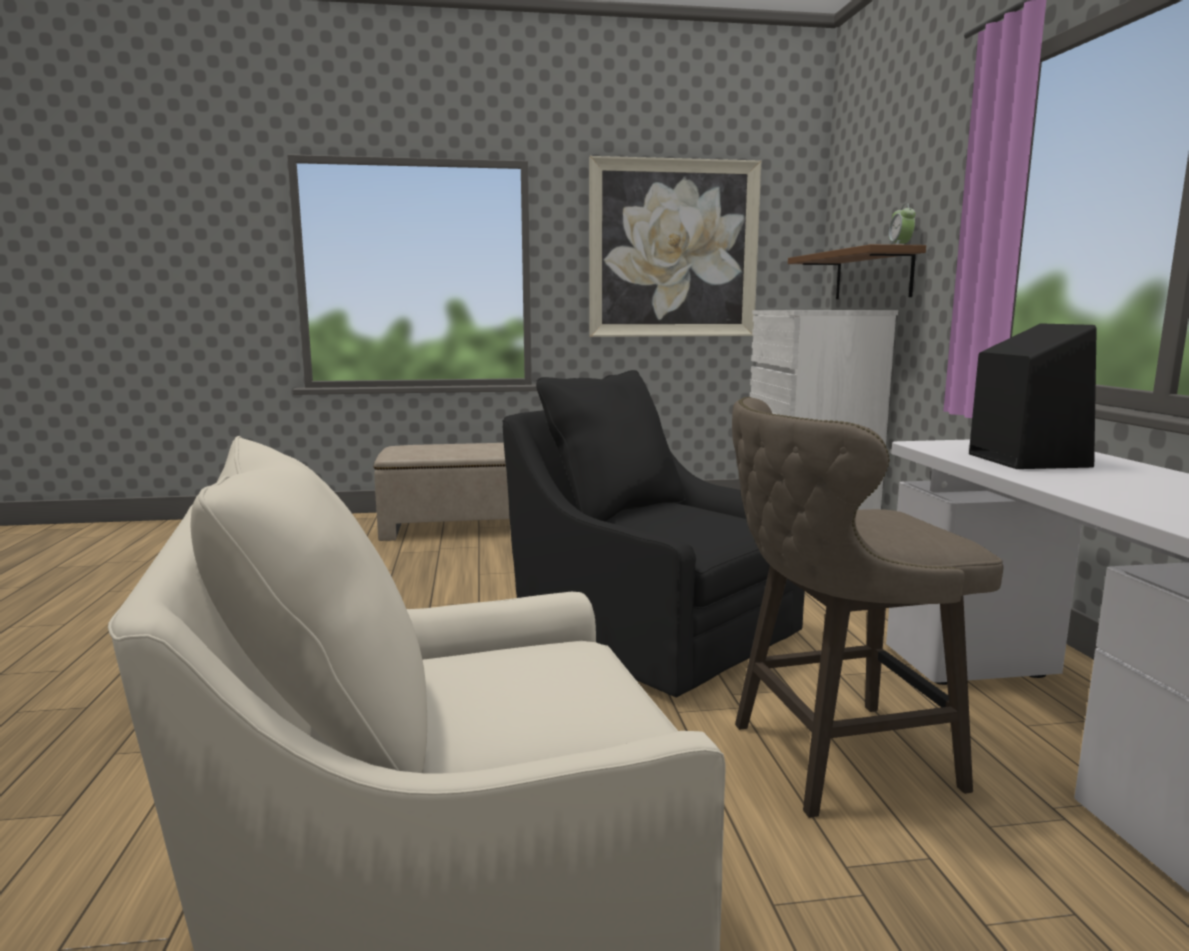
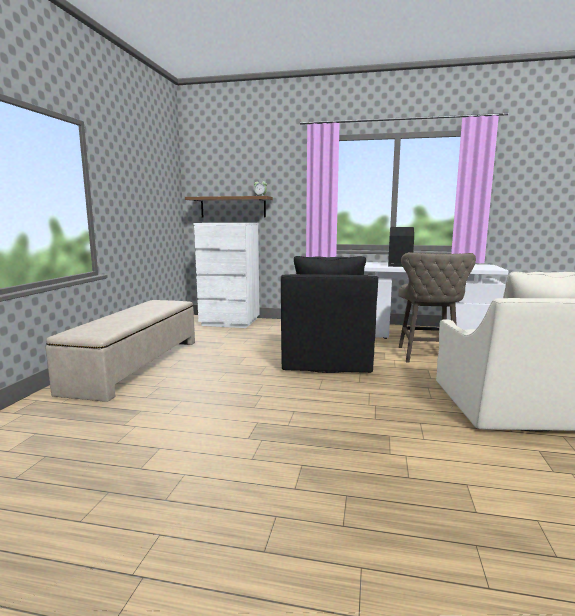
camera: 70 degrees left, 0 degrees up
black armchair [502,370,805,698] -> black armchair turned 60 degrees counterclockwise [280,256,379,373]
picture [589,156,761,337] -> none

